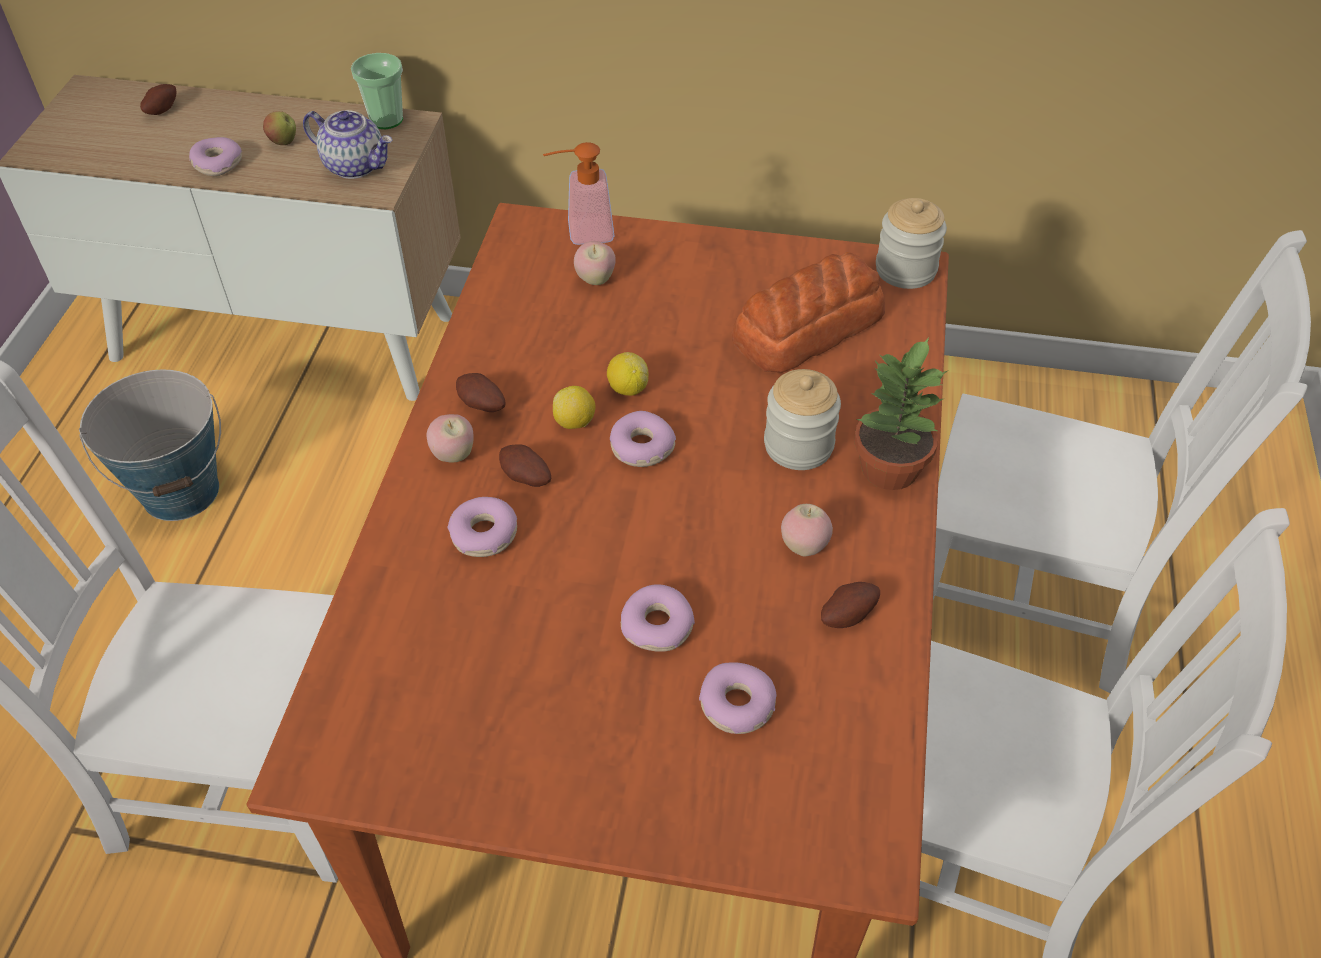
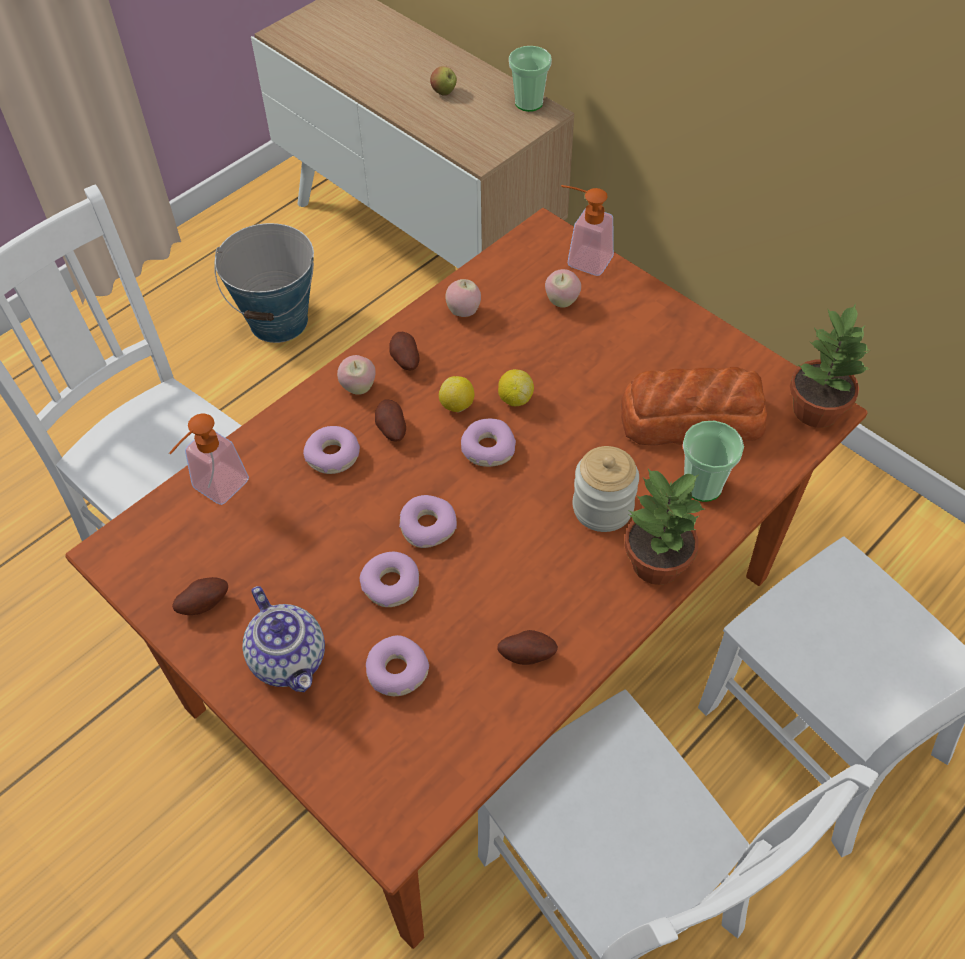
camera: 35 degrees right, 5 degrees up
potato [140,84,177,115] -> potato moved to [172,577,228,615]
donut [189,137,242,176] -> donut moved to [399,495,457,548]
teapot [303,110,393,179] -> teapot moved to [243,586,325,692]
apple [781,504,833,556] -> apple moved to [445,279,481,317]
jar [876,198,947,289] -> potted plant [790,304,869,428]
none -> soap dispenser [169,414,249,505]
none -> cup [683,421,744,502]

